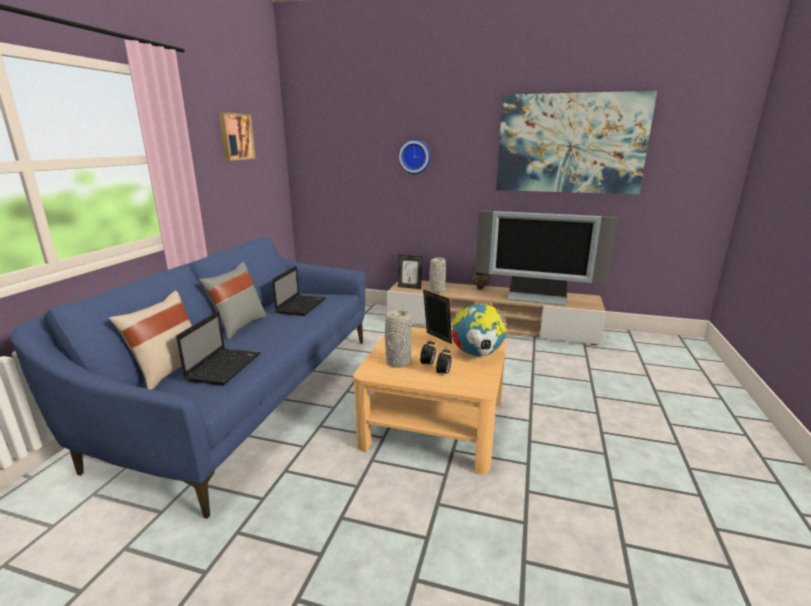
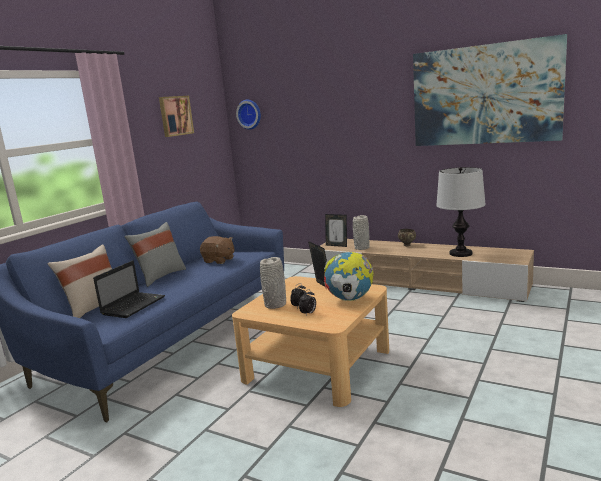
camera: 15 degrees right, 5 degrees down
laptop [272,266,326,316] -> brown plush toy [200,236,235,264]
wall clock [398,139,431,174] -> wall clock moved to [236,100,261,130]
television [475,211,618,306] -> table lamp [436,167,486,257]

